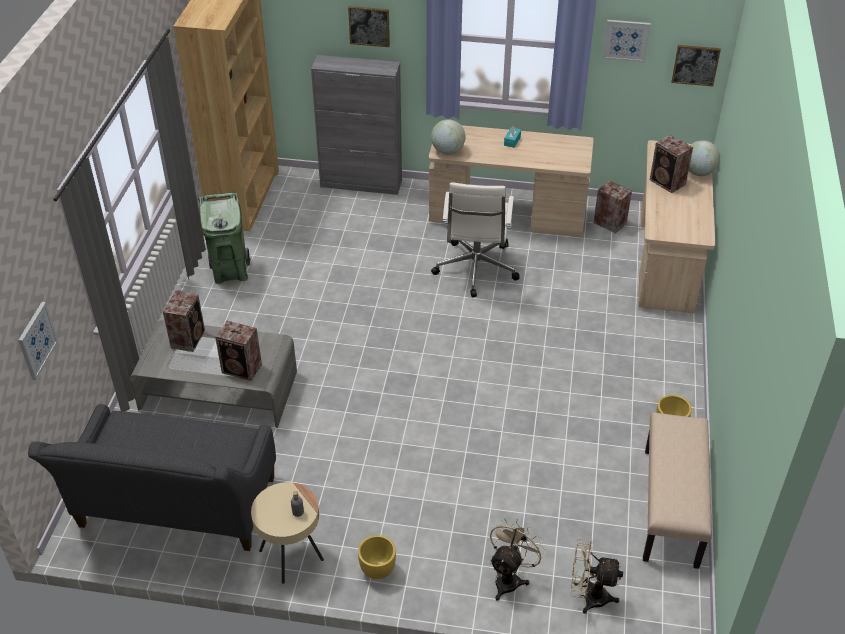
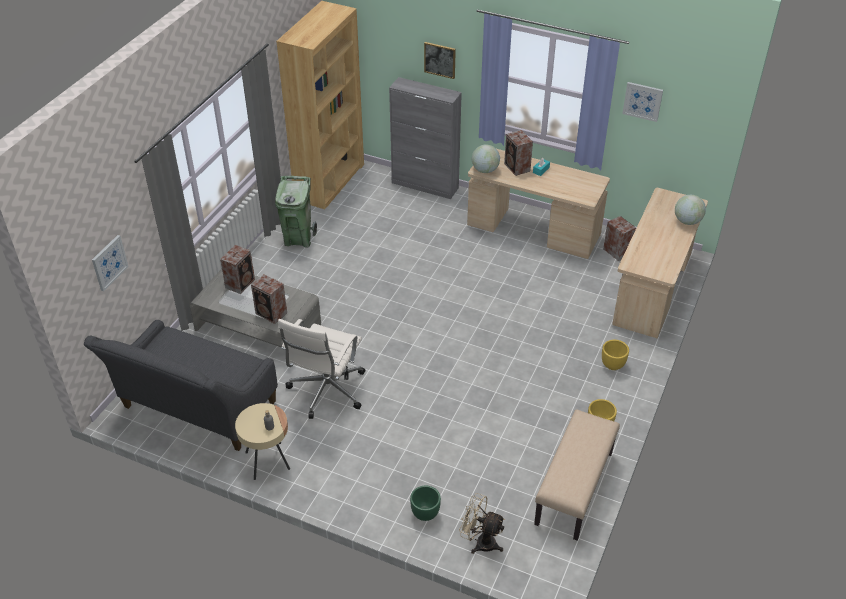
camera: 15 degrees right, 0 degrees up
yellow planter [358,535,396,579] -> yellow planter moved to [602,340,629,370]
white office chair [431,182,520,297] -> white office chair moved to [278,319,366,419]
beige fan [490,518,546,601] -> green planter [410,486,441,521]
speaker [650,135,693,193] -> speaker moved to [504,130,533,176]
picture [672,45,721,86] -> none

